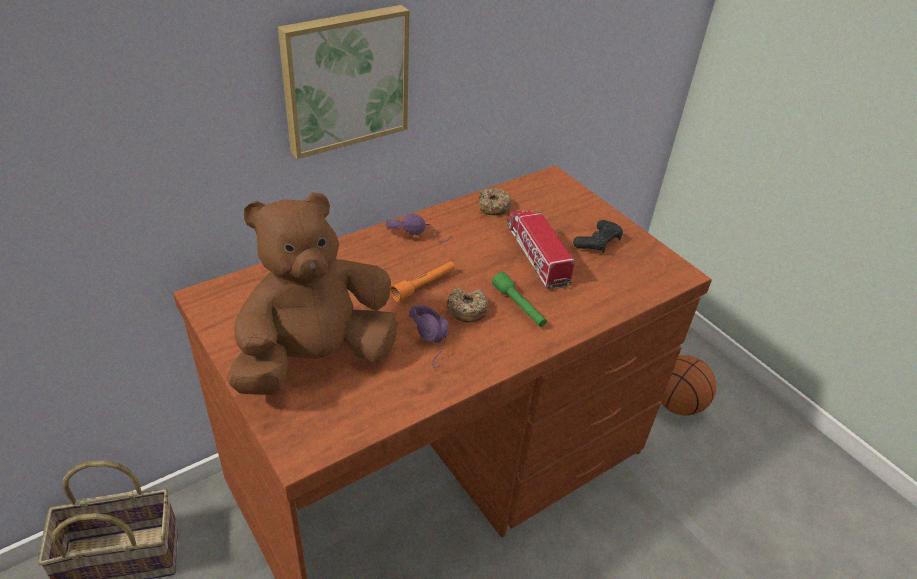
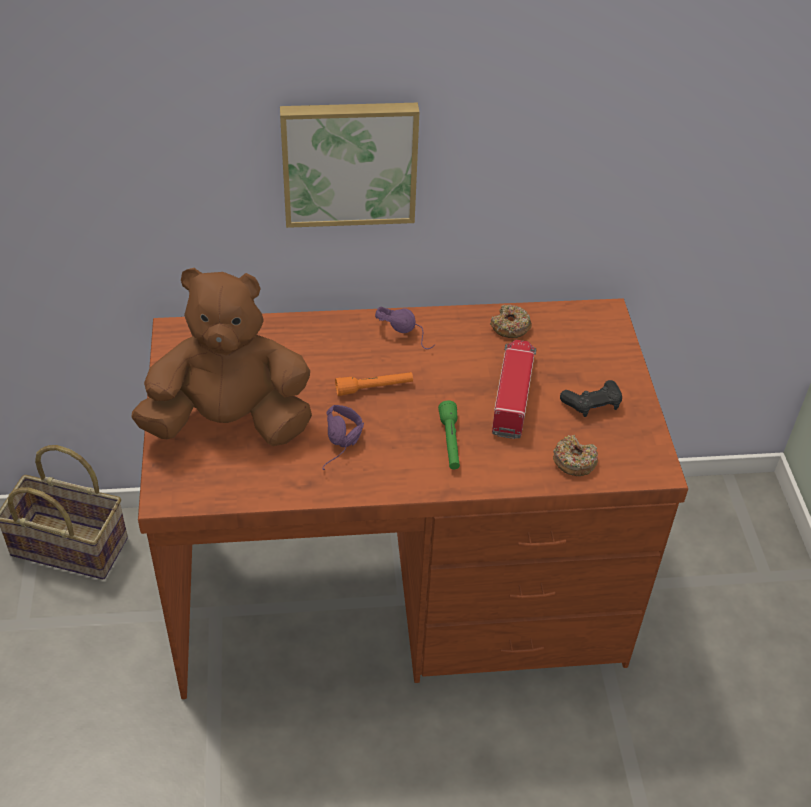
camera: 30 degrees right, 5 degrees up
donut [447,287,488,322] -> donut moved to [553,435,598,476]
basketball [660,355,716,415] -> none

